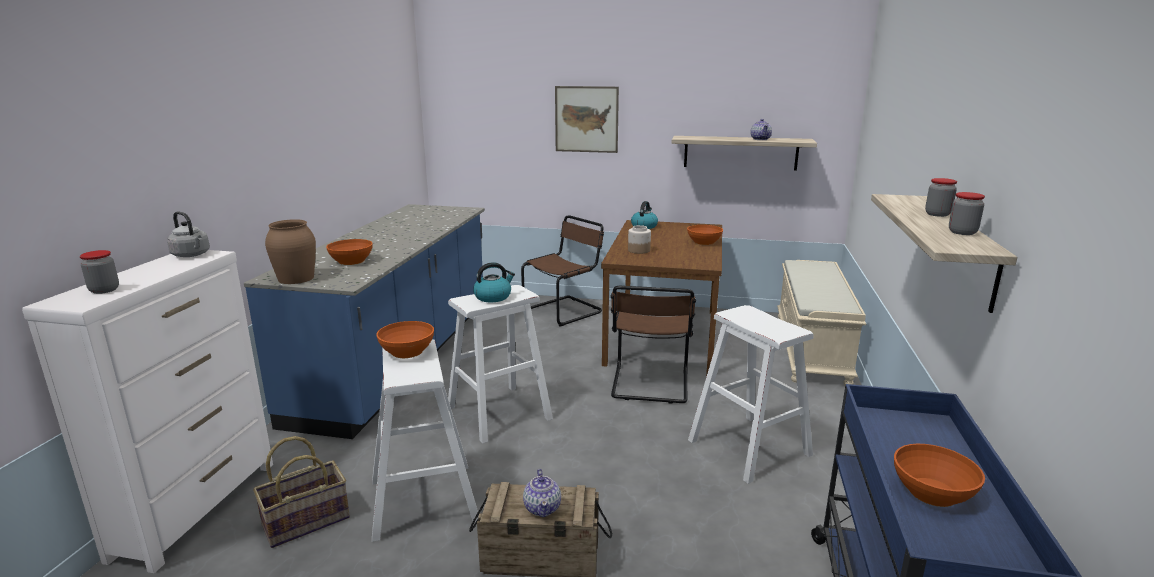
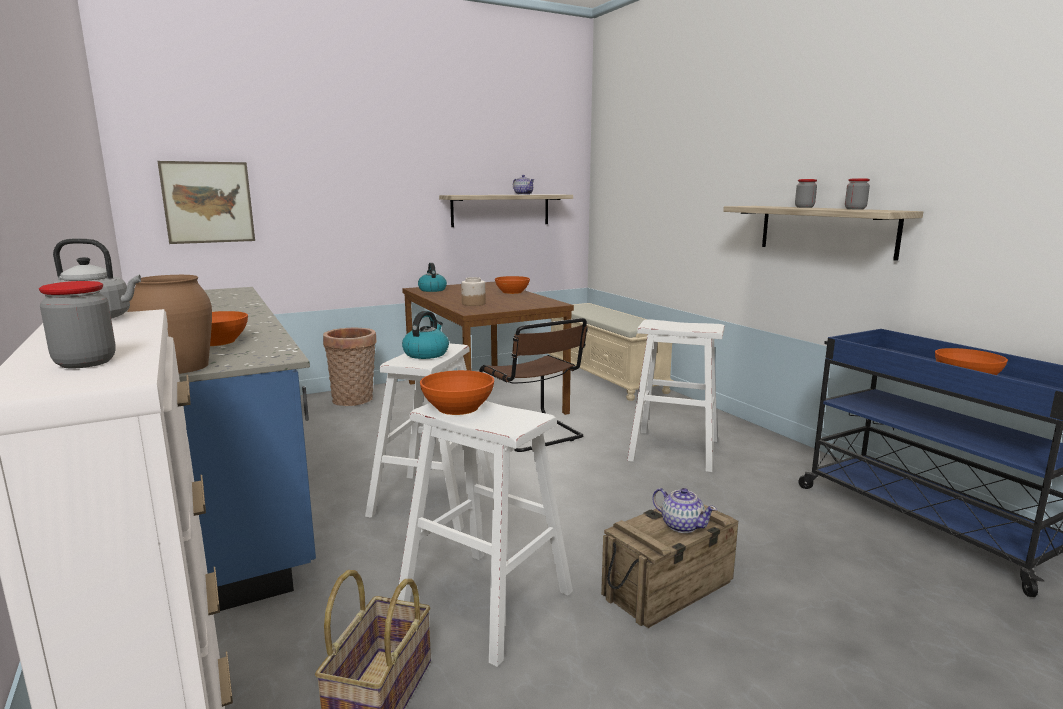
camera: 40 degrees left, 5 degrees down
brown chair [521,215,604,327] -> basket [323,327,376,406]
picture [555,86,619,153] -> picture moved to [157,161,255,244]

